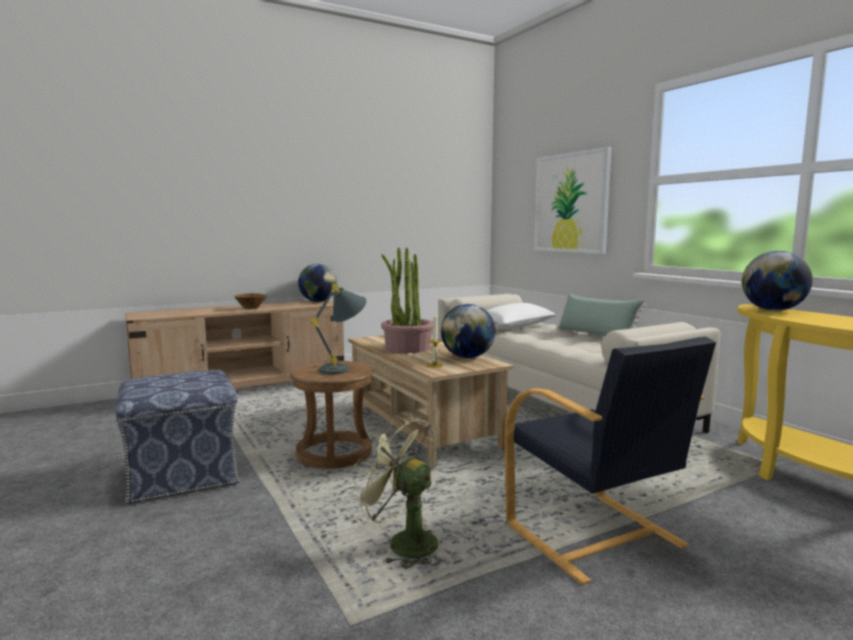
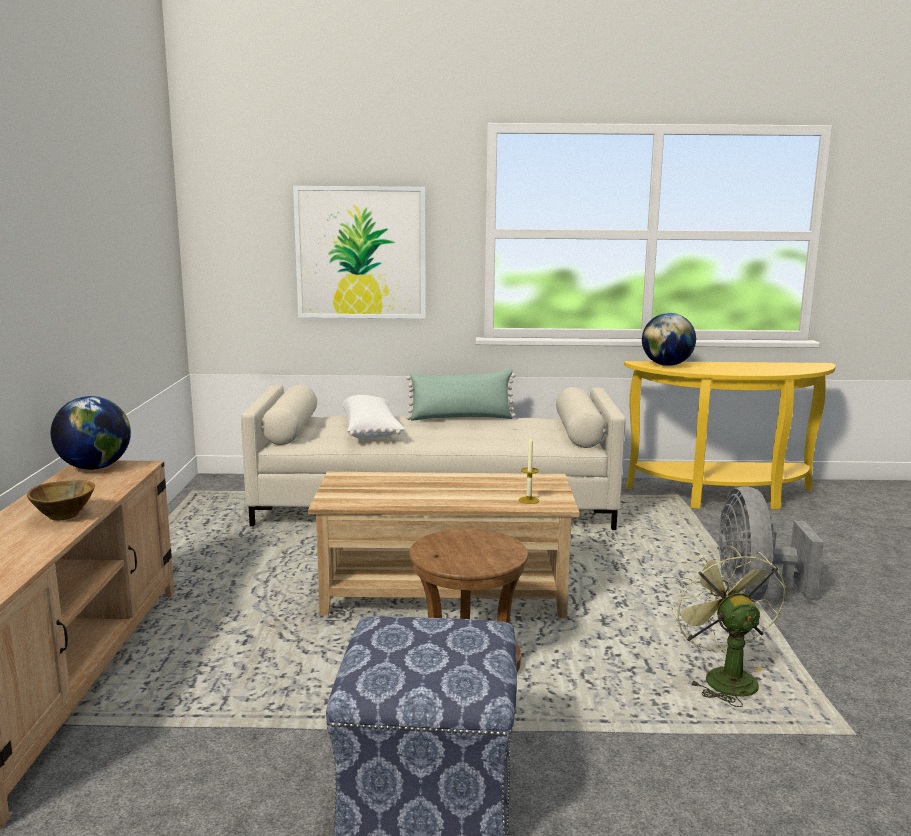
camera: 60 degrees left, 5 degrees up
grey table lamp [310,284,367,375] -> none
green fan [351,416,440,569] -> green fan turned 105 degrees clockwise [671,546,786,707]
potted plant [381,248,433,353] -> none
globe [441,304,495,358] -> none
black armchair [505,337,716,585] -> grey fan [717,486,824,602]

